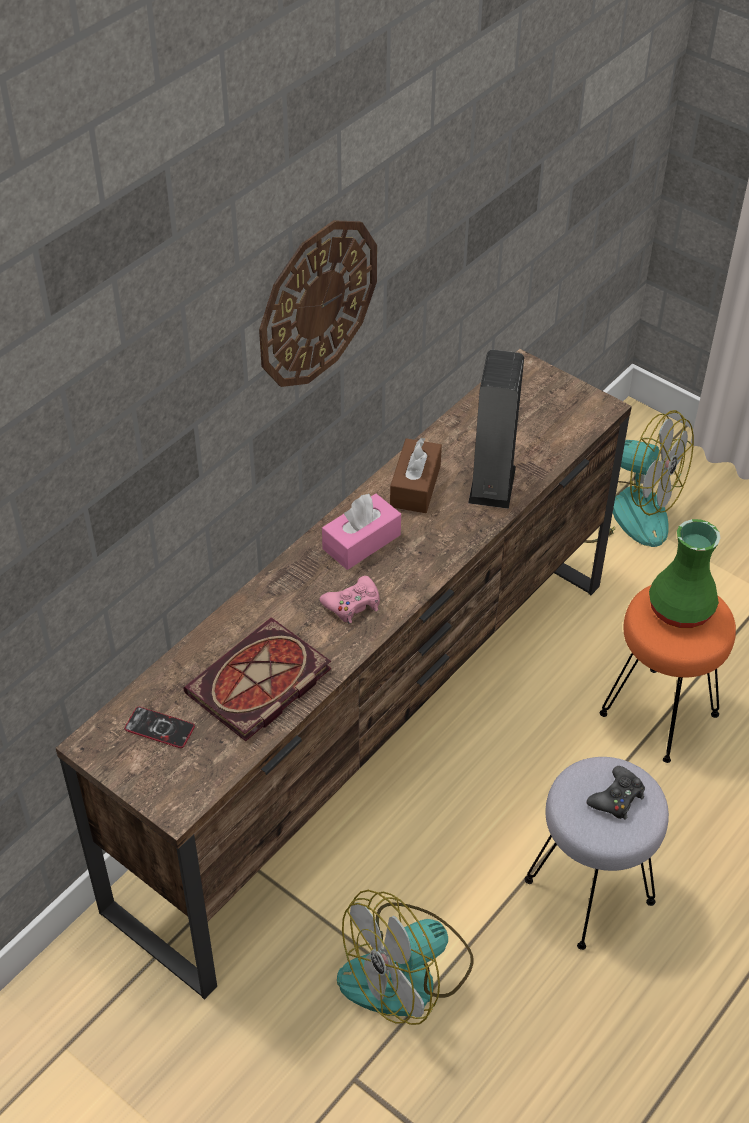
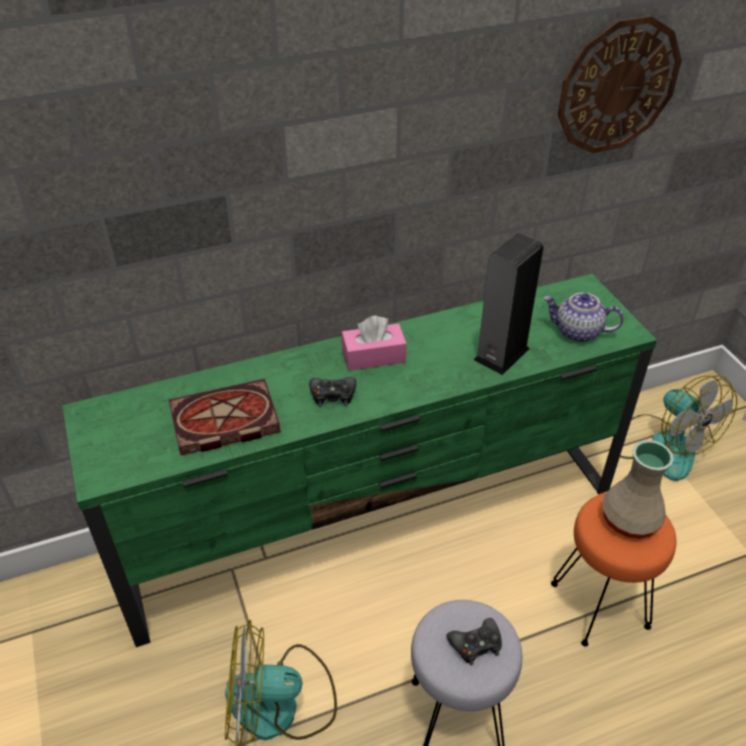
camera: 30 degrees right, 5 degrees down
brown tv stand [56,349,632,1000] -> green tv stand [62,274,657,647]
phone [124,707,195,748] -> none
wall clock [259,220,377,387] -> wall clock moved to [558,16,682,153]
pink game controller [320,576,380,624] -> black game controller [309,377,356,407]
brown tissue box [390,438,442,513] -> none
green vase [649,519,721,628] -> beige vase [602,440,674,539]
none -> teapot [543,293,624,342]

